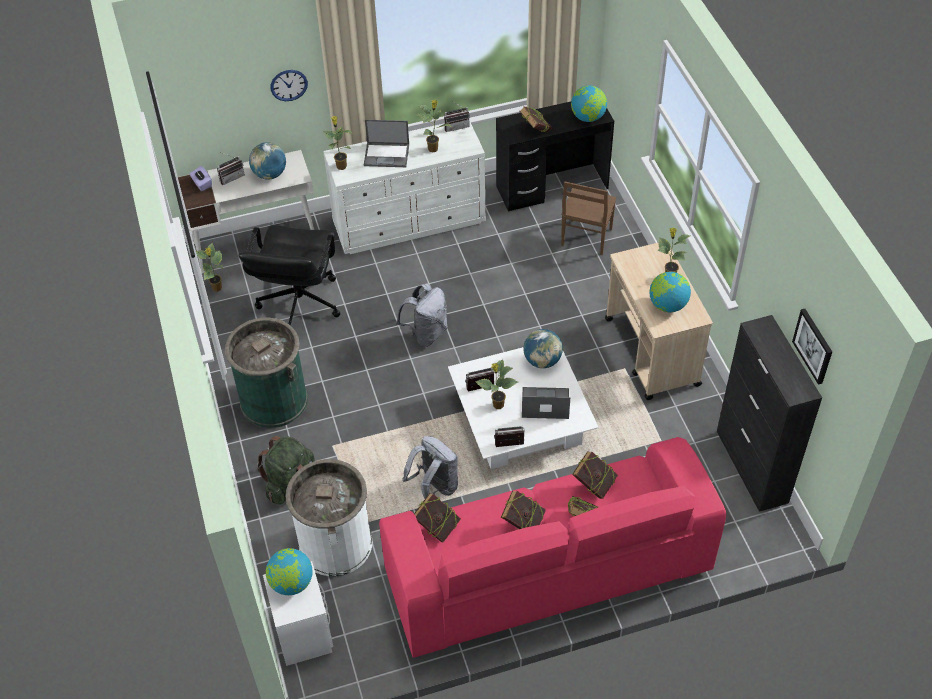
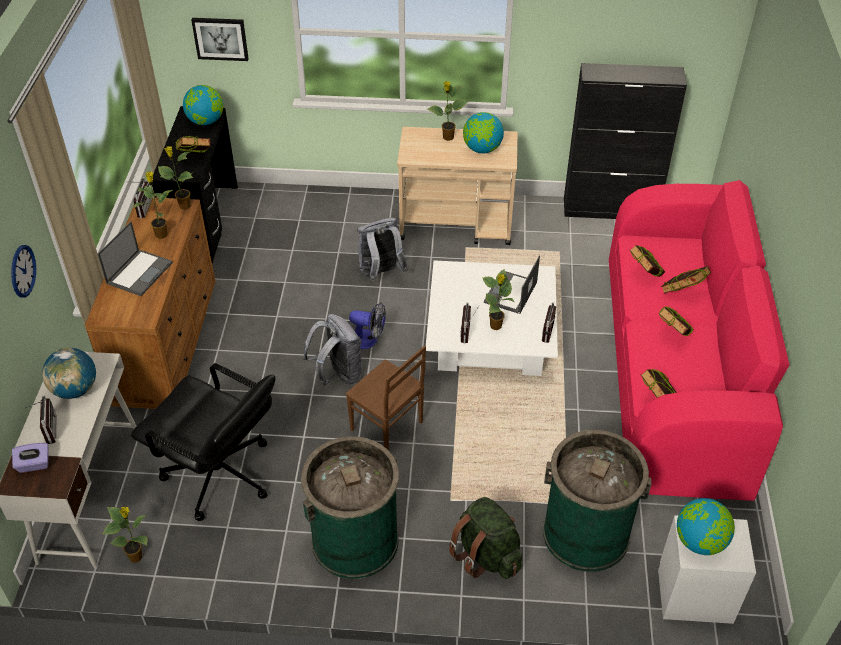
camera: 70 degrees left, 5 degrees down
white trash can [285,459,372,576] -> green trash can [543,430,652,572]
potted plant [323,116,353,170] -> potted plant moved to [158,146,194,210]
white dresser [323,120,486,254] -> brown dresser [85,197,215,409]
grey backpack [402,436,458,499] -> grey backpack moved to [357,218,408,281]
globe [523,329,563,368] -> none
brown chair [561,182,617,255] -> brown chair moved to [346,345,426,450]
picture [792,309,832,385] -> picture moved to [191,18,249,61]
none -> fan [349,302,386,349]

